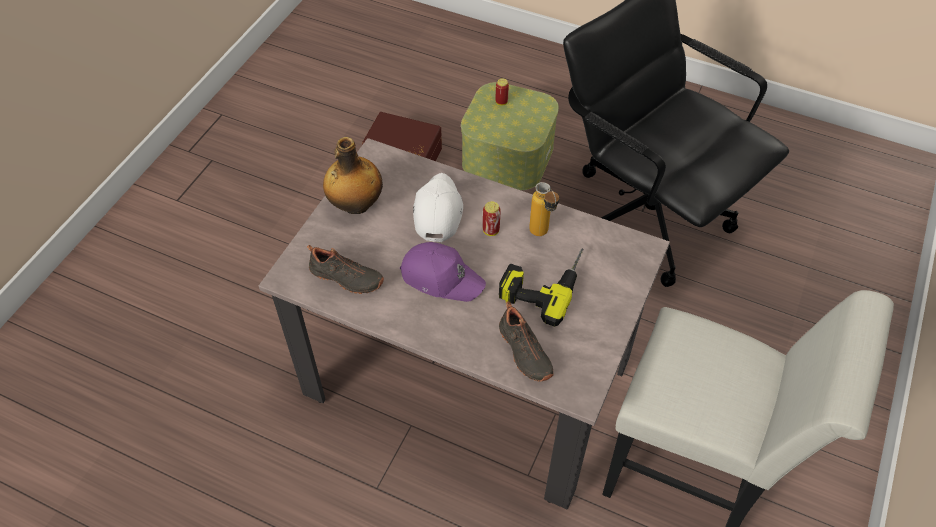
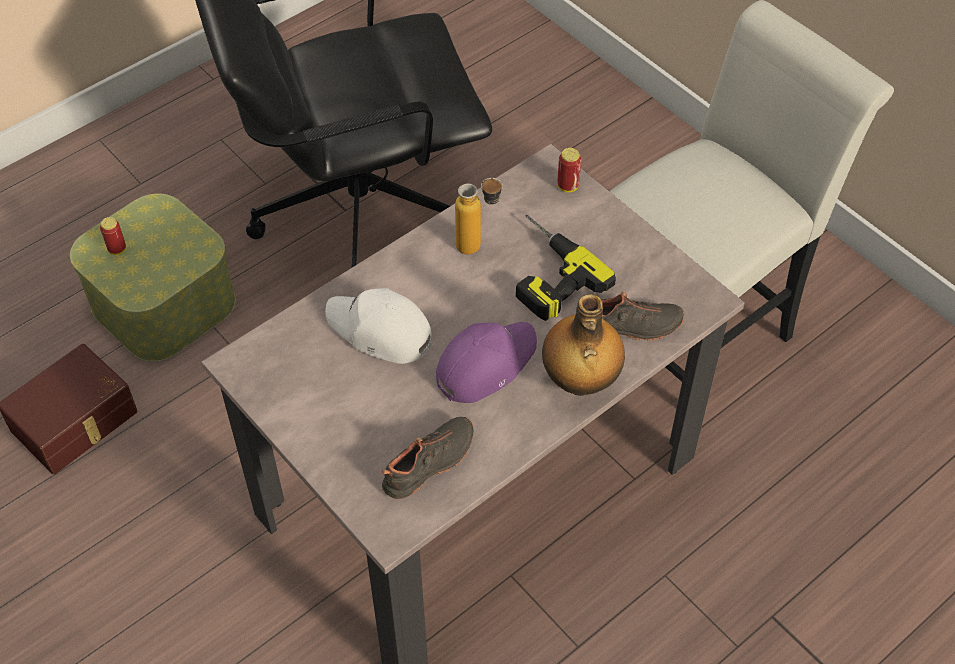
camera: 65 degrees left, 0 degrees up
bottle [323,137,383,214] -> bottle moved to [542,294,625,396]
can [483,201,501,236] -> can moved to [557,148,581,192]

